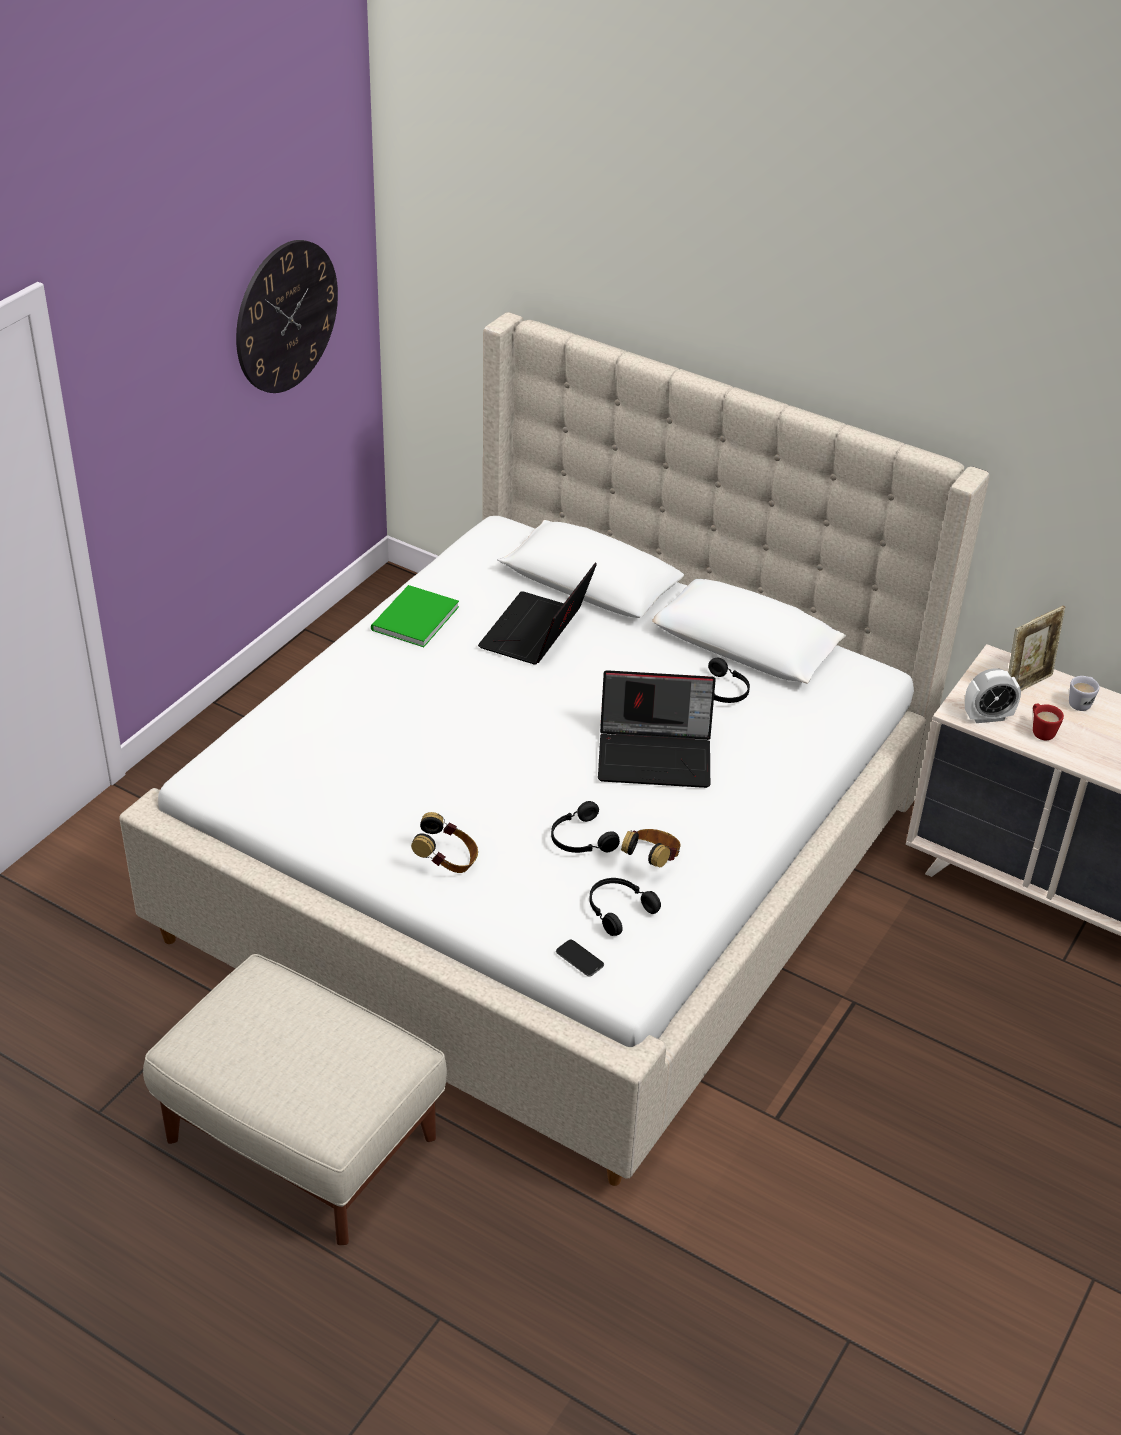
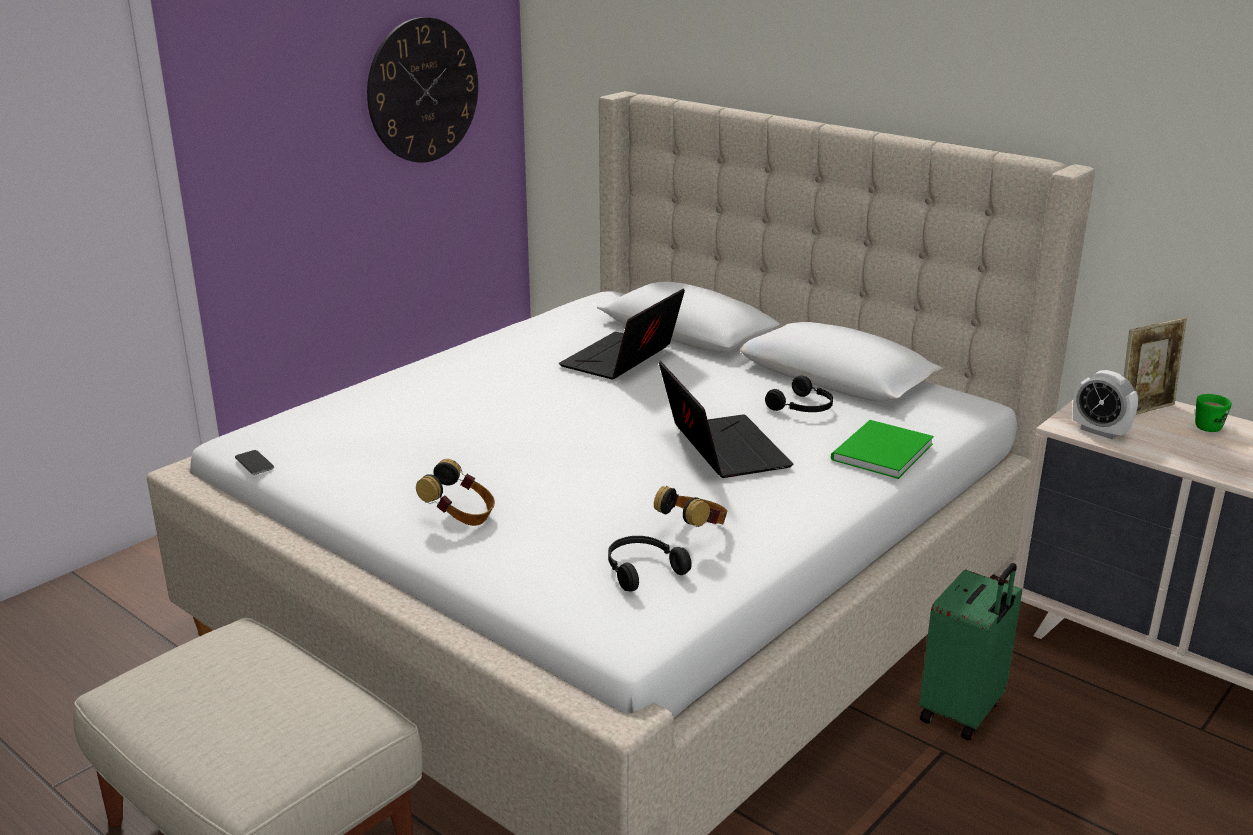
camera: 10 degrees right, 15 degrees down
green book [371,585,459,647] -> green book moved to [831,420,934,479]
black headphones [551,801,620,853] -> none
phone [556,940,604,977] -> phone moved to [235,450,274,475]
laptop [598,670,716,788] -> laptop turned 120 degrees counterclockwise [659,361,793,478]
alarm clock [965,668,1021,723] -> alarm clock turned 45 degrees clockwise [1073,370,1138,440]
red mug [1033,704,1064,740] -> none
white mug [1069,676,1100,711] -> green mug [1195,394,1232,432]
none -> green suitcase [919,563,1022,741]

